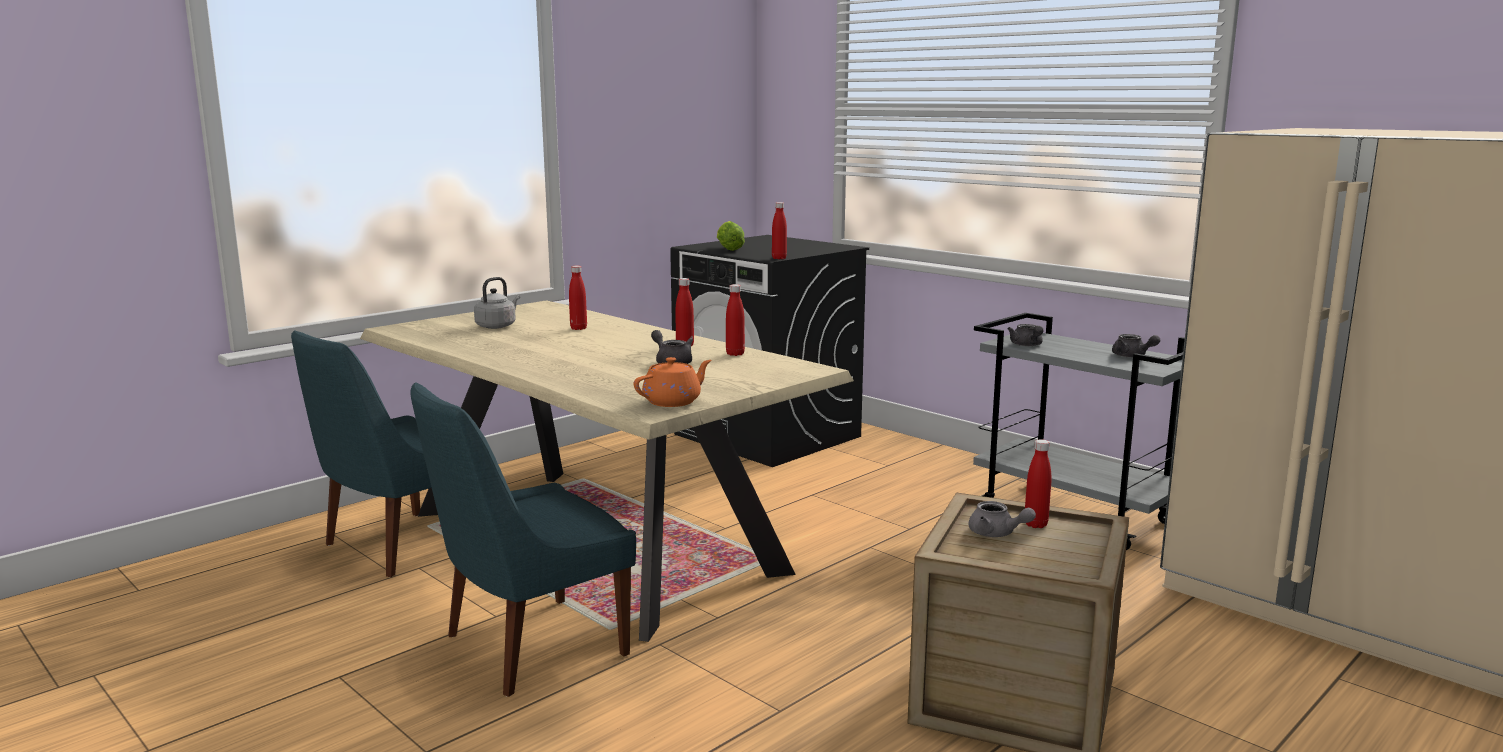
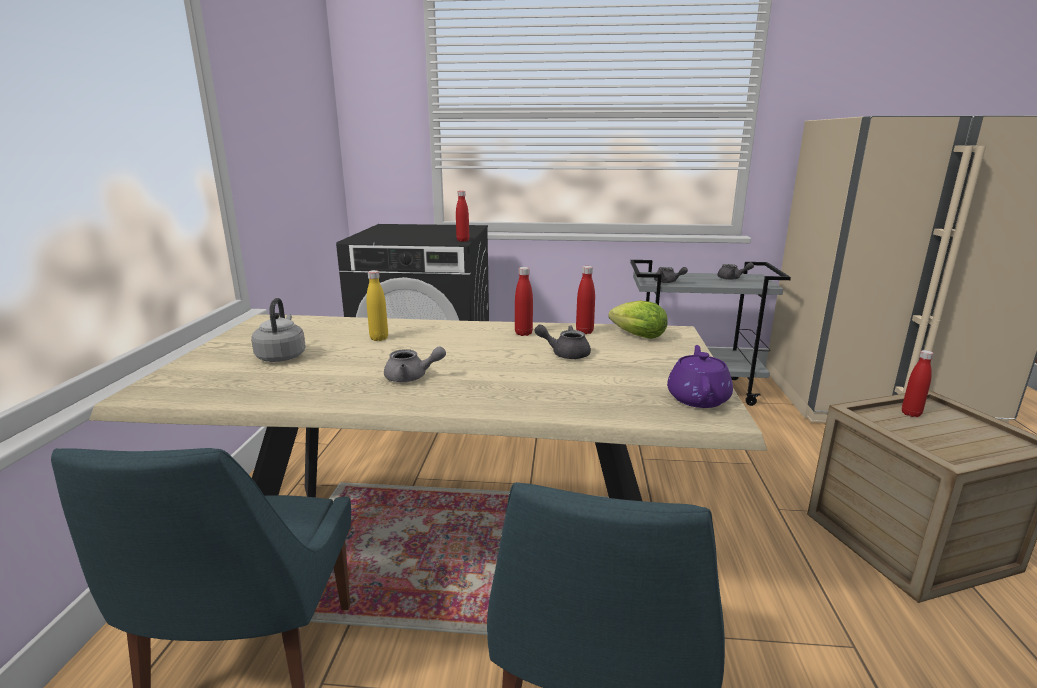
camera: 40 degrees left, 5 degrees up
red bottle [569,266,587,330] -> yellow bottle [366,270,388,341]
orange teapot [634,357,711,407] -> purple teapot [667,345,733,408]
lettuce [717,221,745,251] -> lettuce moved to [608,301,668,339]
grey teapot [968,501,1036,537] -> grey teapot moved to [384,346,446,382]

